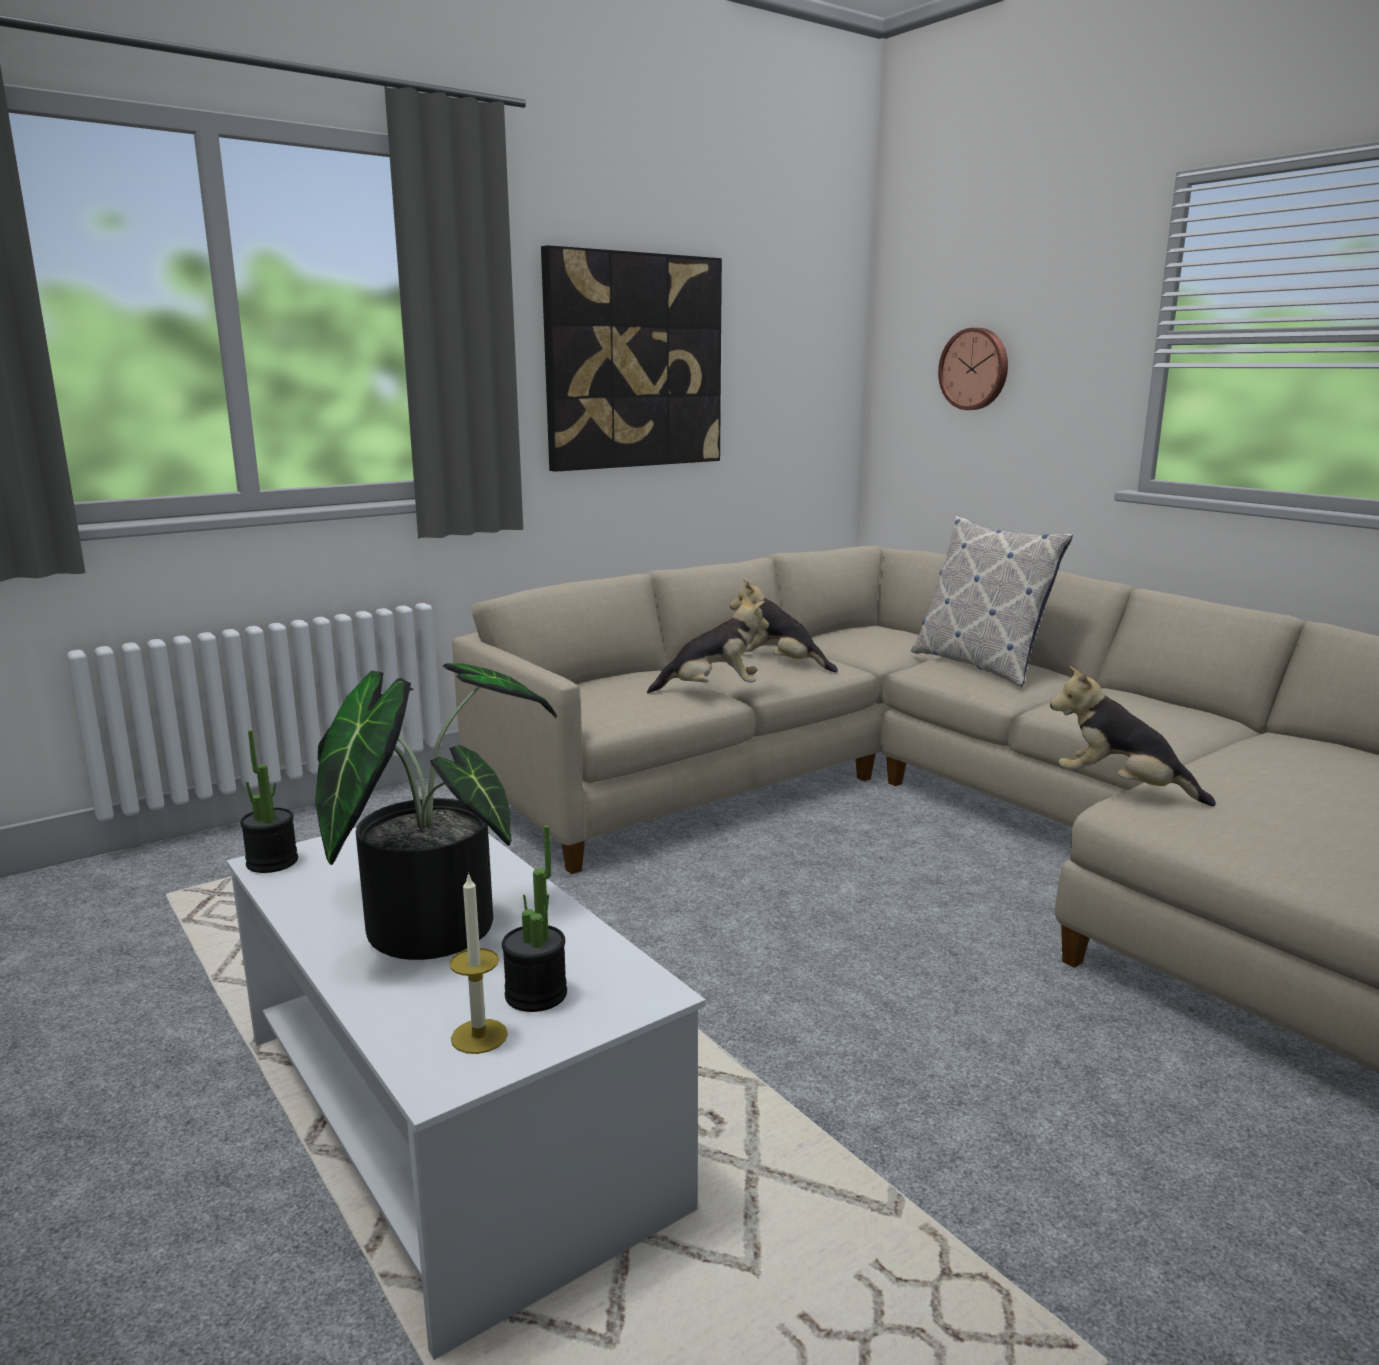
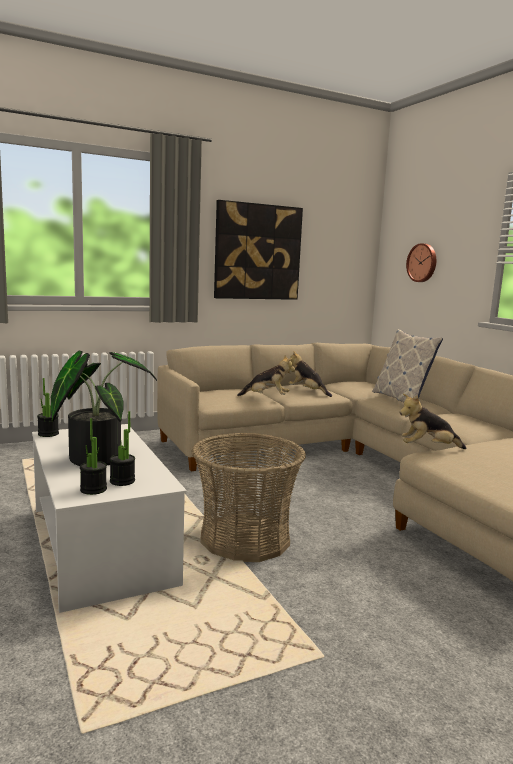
camera: 10 degrees right, 5 degrees down
candle [450,872,508,1054] -> potted plant [80,418,107,495]
plush toy [1050,666,1216,807] -> plush toy turned 45 degrees counterclockwise [399,394,467,449]
none -> basket [191,433,306,562]

